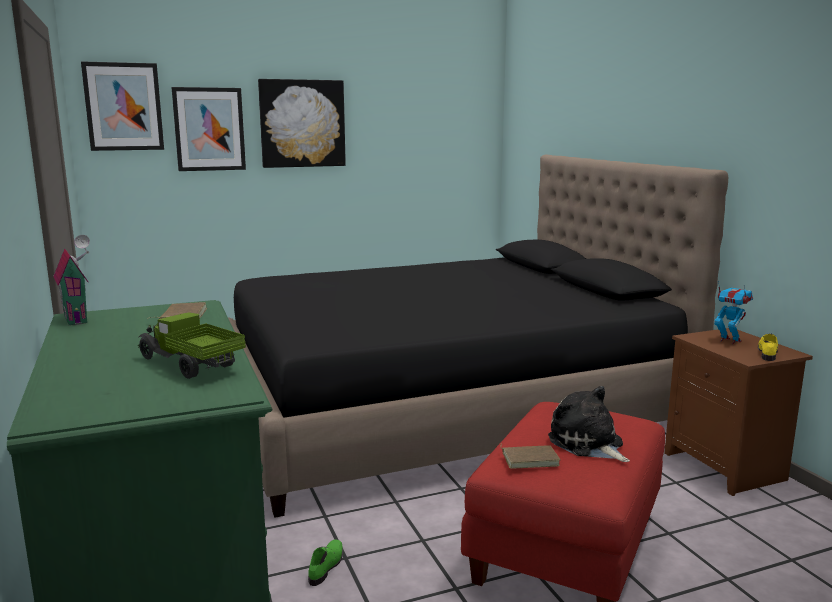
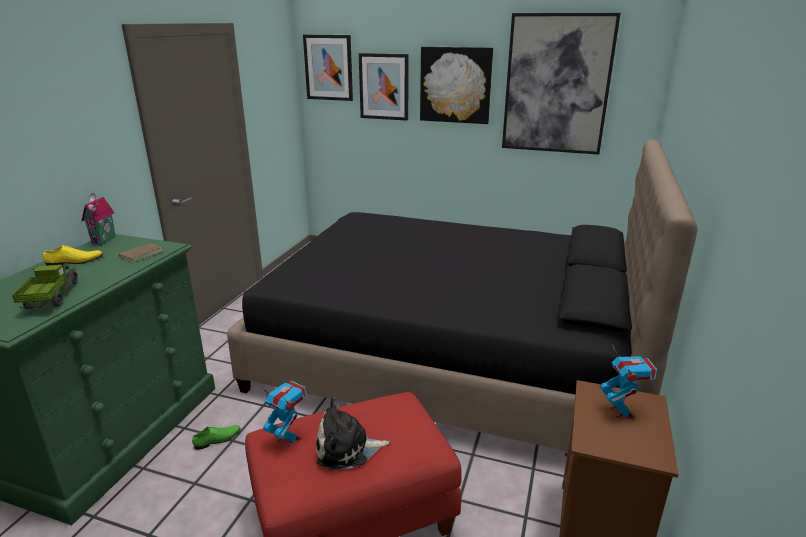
camera: 40 degrees right, 10 degrees up
brown book [500,443,560,469] -> toy robot [263,381,307,447]
plush toy [548,386,630,462] -> plush toy turned 105 degrees counterclockwise [316,397,389,470]
yellow shoe [758,333,778,361] -> yellow shoe moved to [43,245,103,266]
none -> picture [502,13,621,155]

